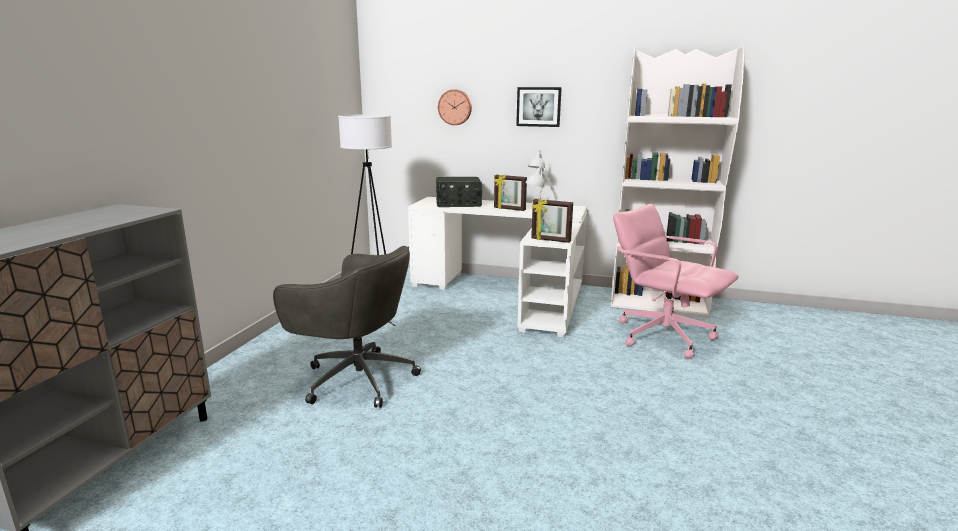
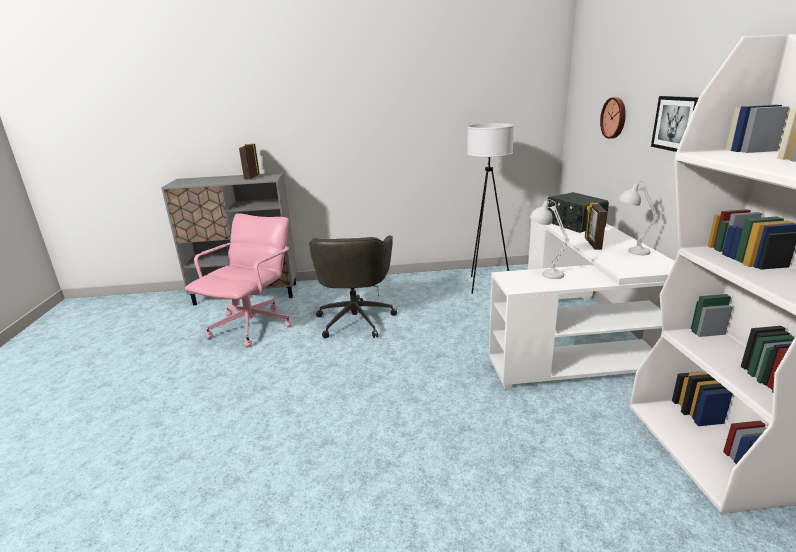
camera: 70 degrees right, 5 degrees up
picture frame [531,199,573,243] -> picture frame moved to [239,144,260,180]
pink office chair [613,204,739,358] -> pink office chair moved to [185,214,292,347]

